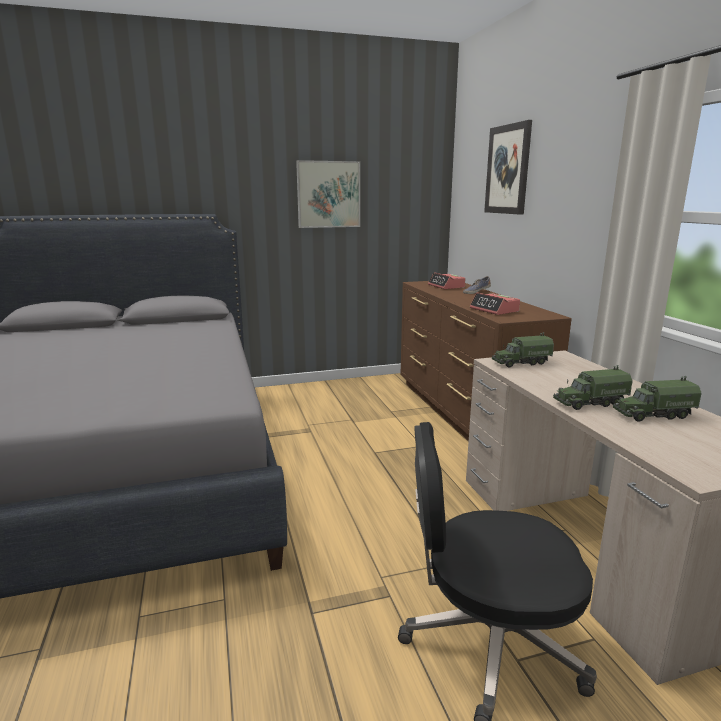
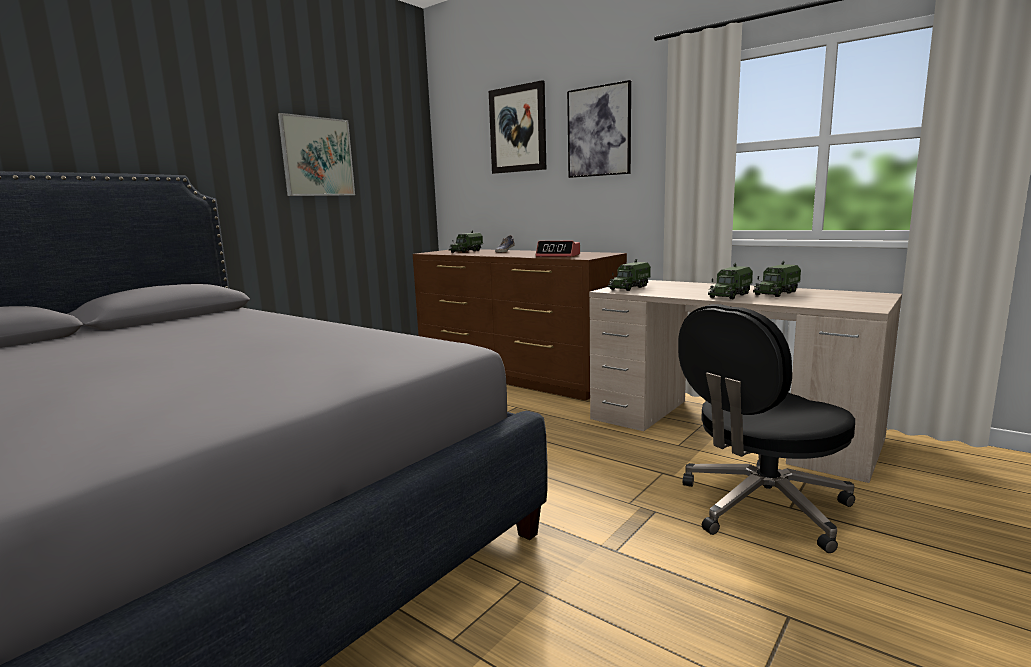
camera: 35 degrees left, 5 degrees down
alarm clock [428,272,466,289] -> toy truck [449,230,483,253]
none -> picture [567,80,631,178]

